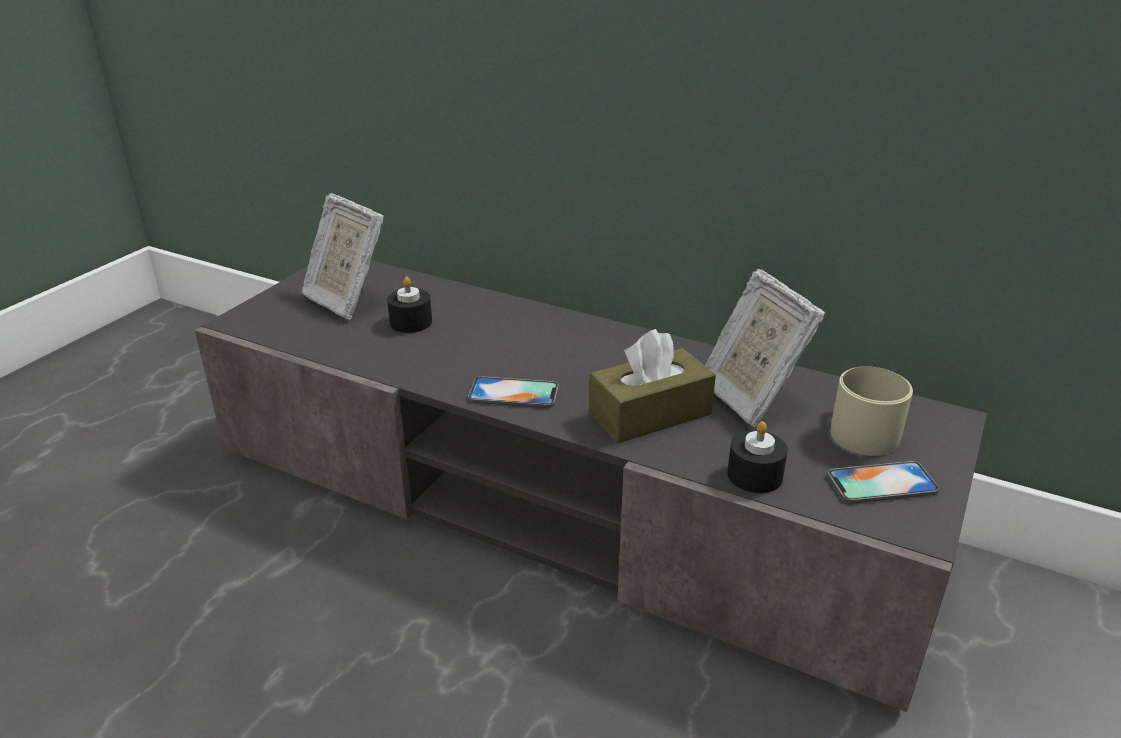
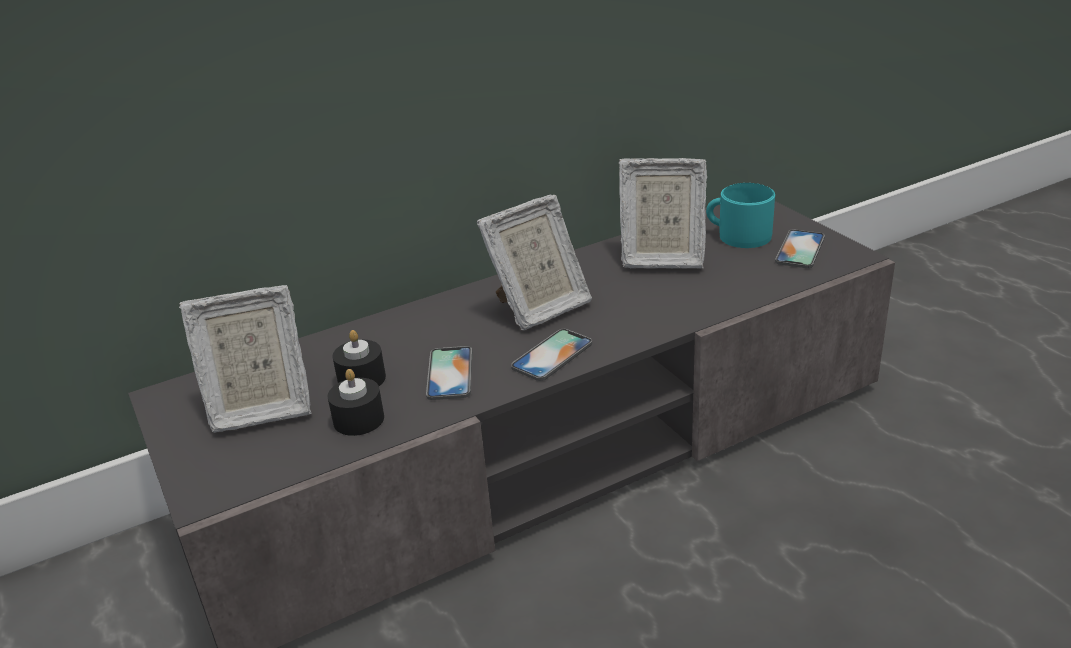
camera: 55 degrees left, 0 degrees up
brown tissue box [589,329,716,443] -> none
black candle [727,421,788,493] -> black candle moved to [327,369,384,436]
beige mug [831,366,913,456] -> turquoise mug [706,183,775,248]
none -> phone [426,346,472,400]
none -> picture frame [477,195,592,331]

